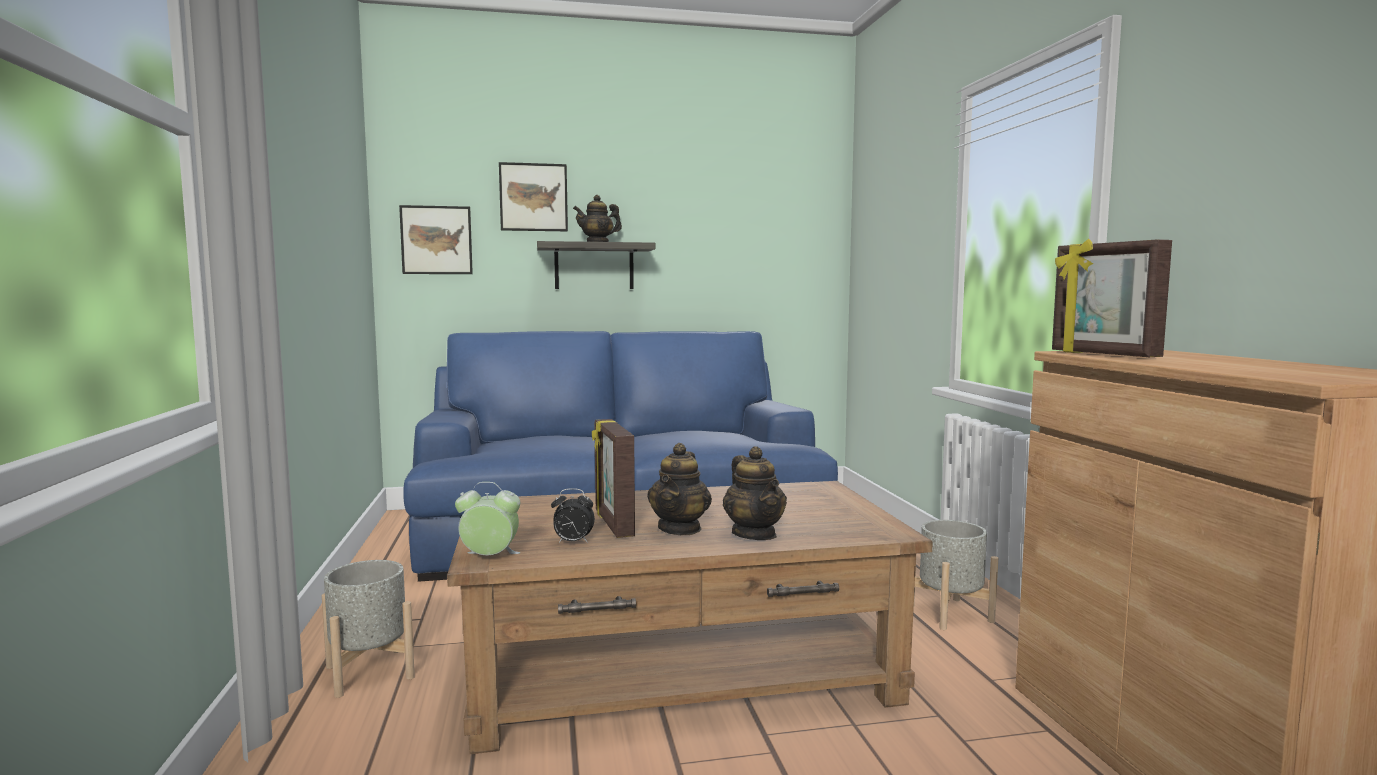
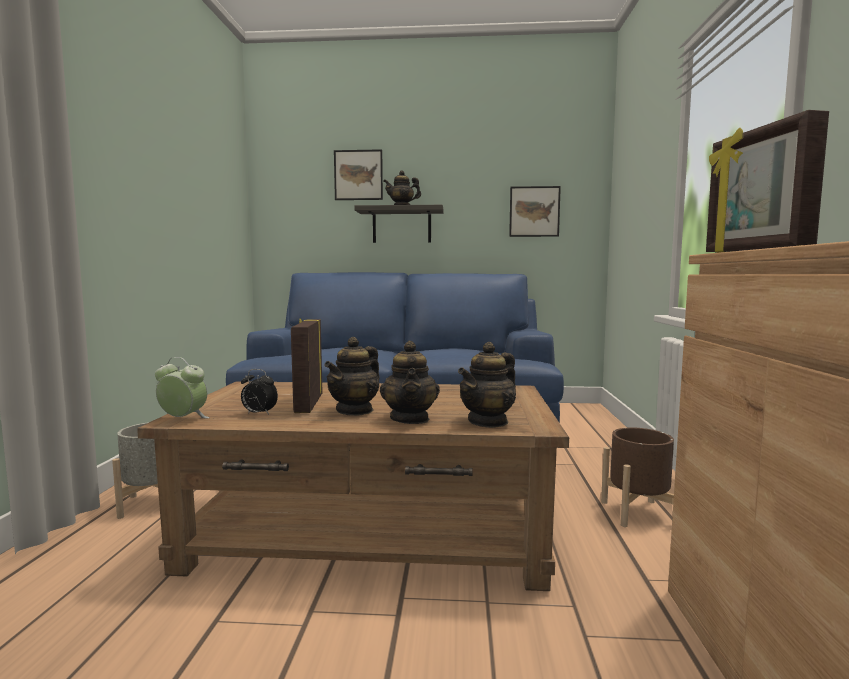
camera: 15 degrees right, 0 degrees up
picture [399,205,473,274] -> picture moved to [509,186,561,237]
grey planter [914,520,998,630] -> brown planter [601,427,676,527]
none -> teapot [458,342,516,428]

